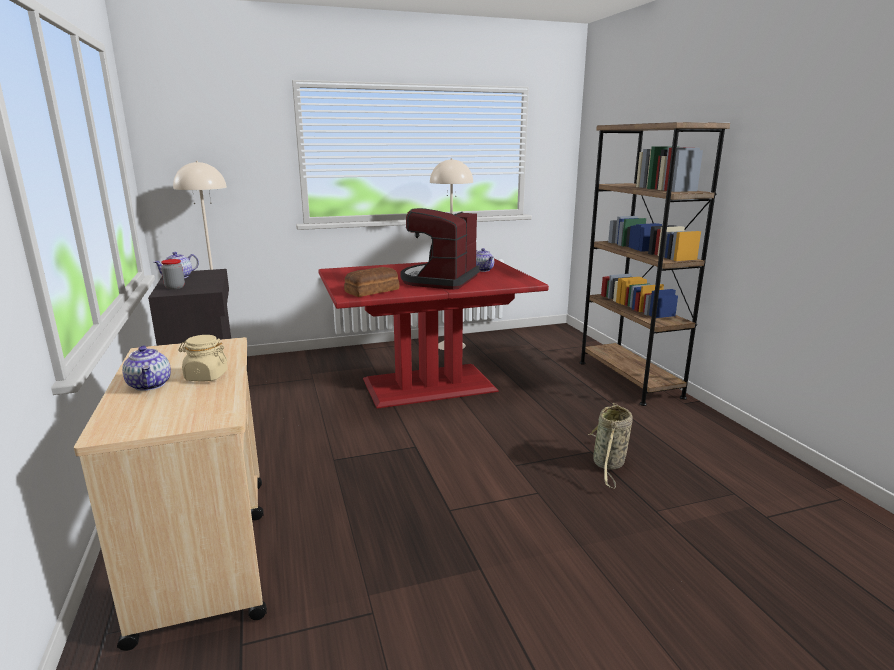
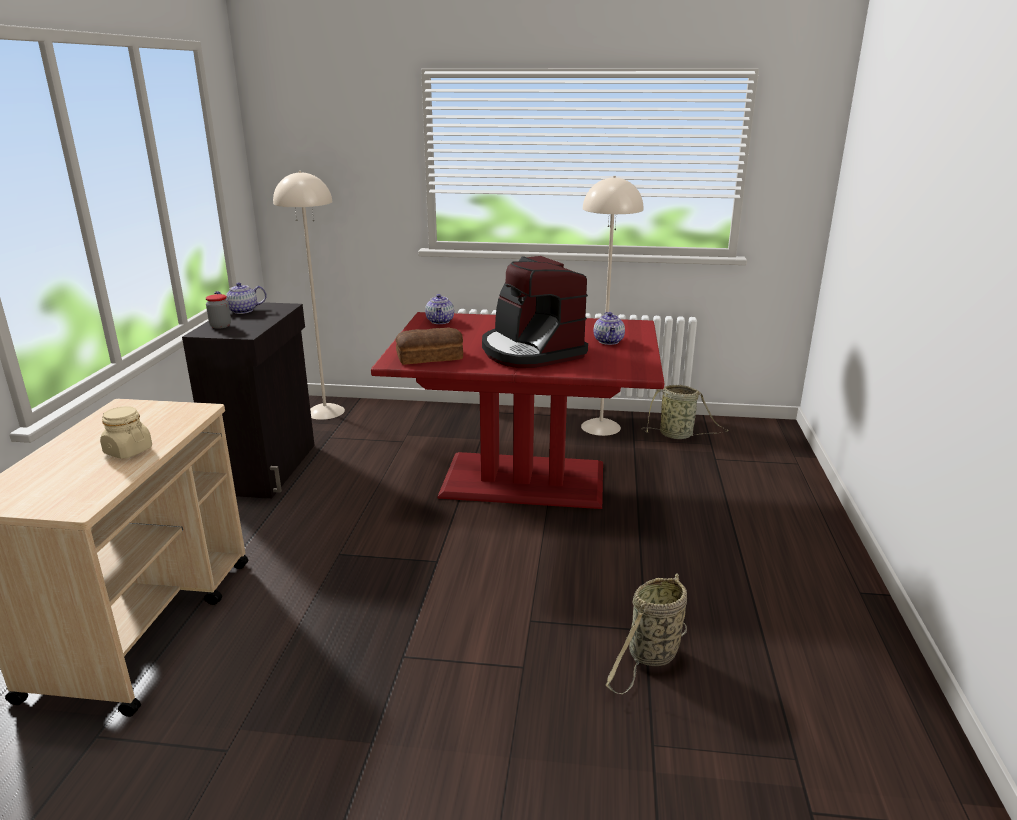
camera: 25 degrees right, 5 degrees up
teapot [122,345,171,391] -> teapot moved to [425,294,454,324]
coffee machine [400,208,480,290] -> coffee machine turned 75 degrees counterclockwise [482,256,588,368]
brown bookcase [580,122,730,406] -> none
none -> basket [643,385,728,439]

